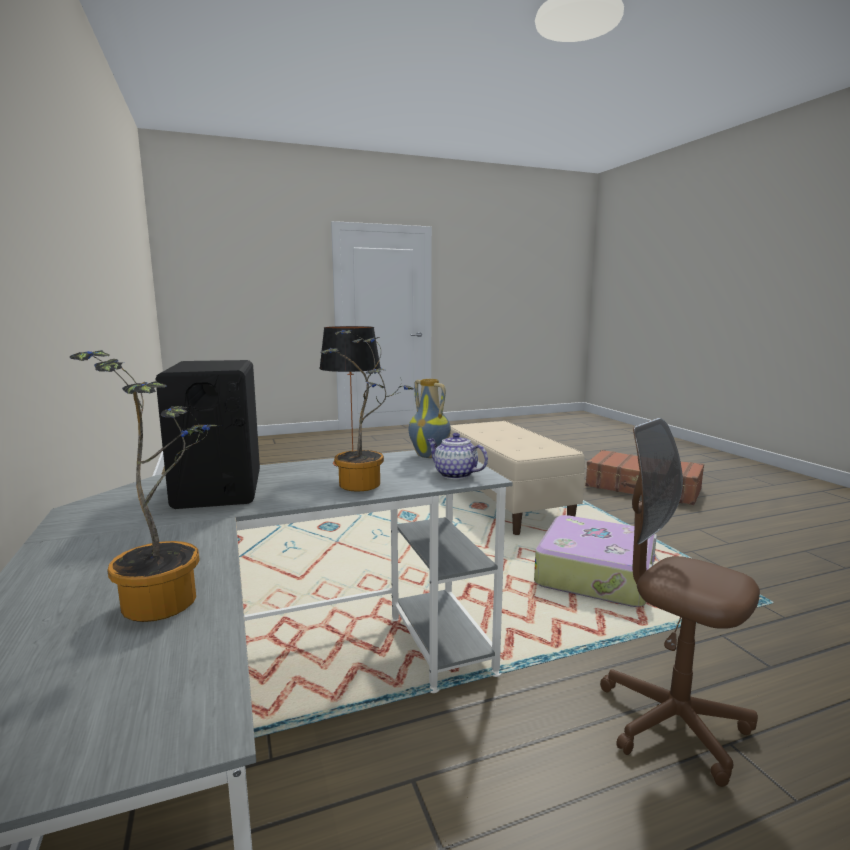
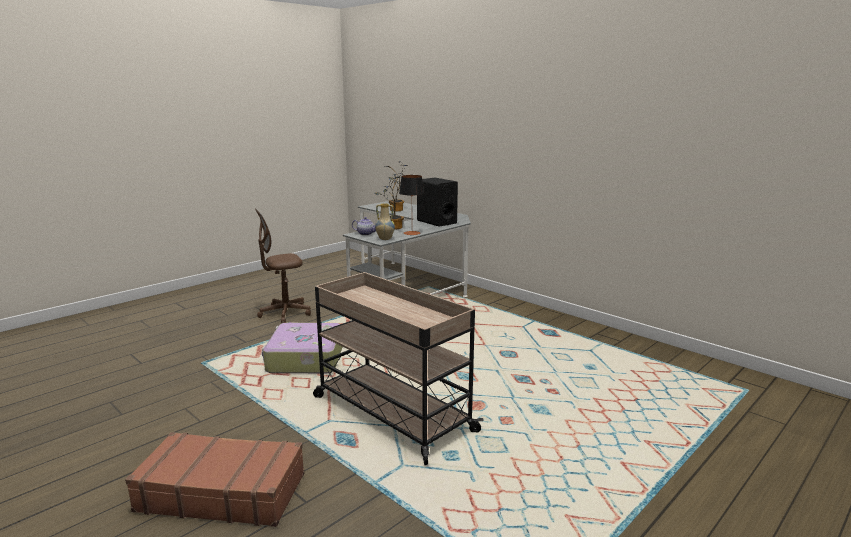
camera: 155 degrees right, 5 degrees up
beige bench [449,421,585,535] -> beige cart [313,272,483,465]
brown office chair [600,418,760,787] -> brown office chair turned 135 degrees clockwise [255,208,311,323]

